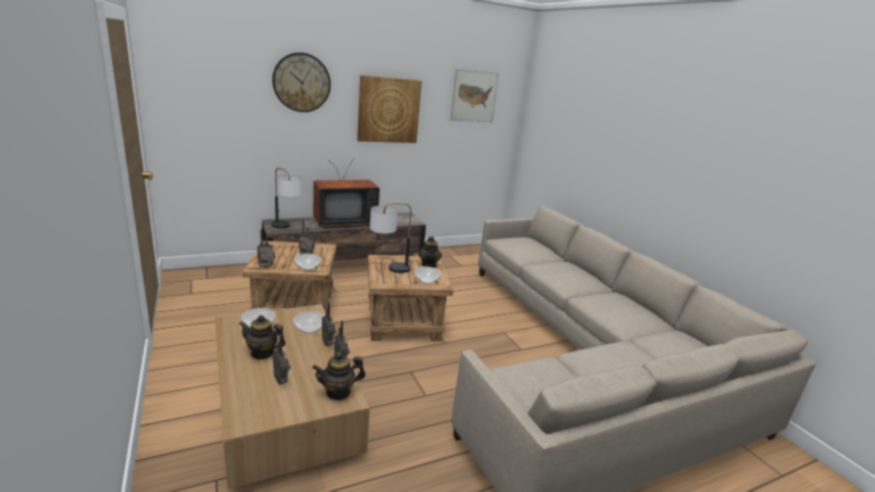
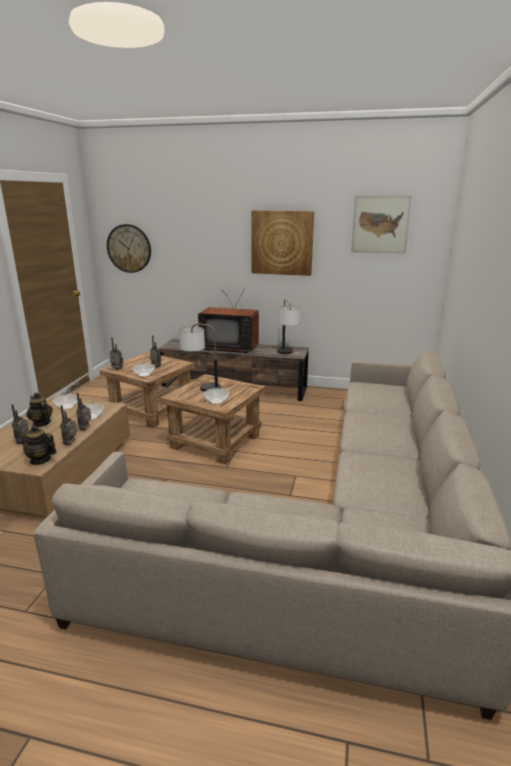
camera: 40 degrees right, 0 degrees up
table lamp [271,168,302,229] -> table lamp moved to [277,299,301,354]
wall clock [272,52,331,112] -> wall clock moved to [107,224,151,273]
teapot [418,236,442,268] -> none

